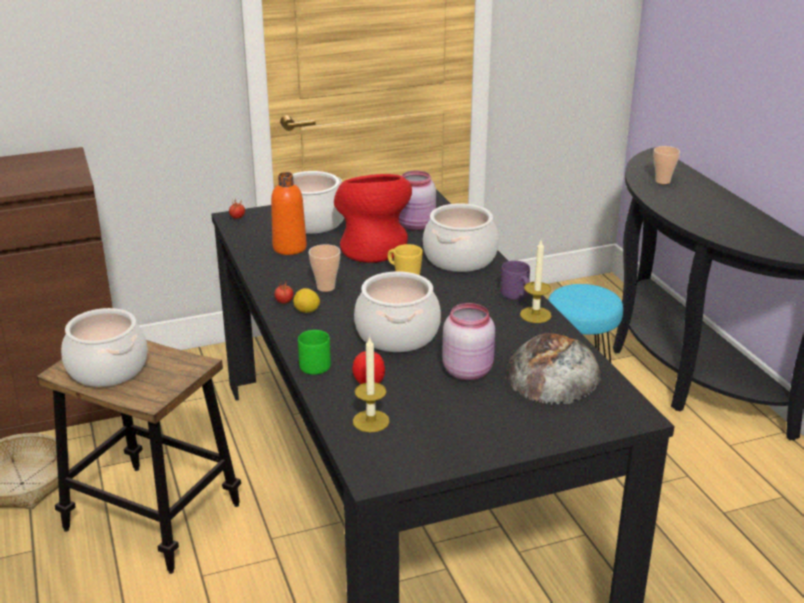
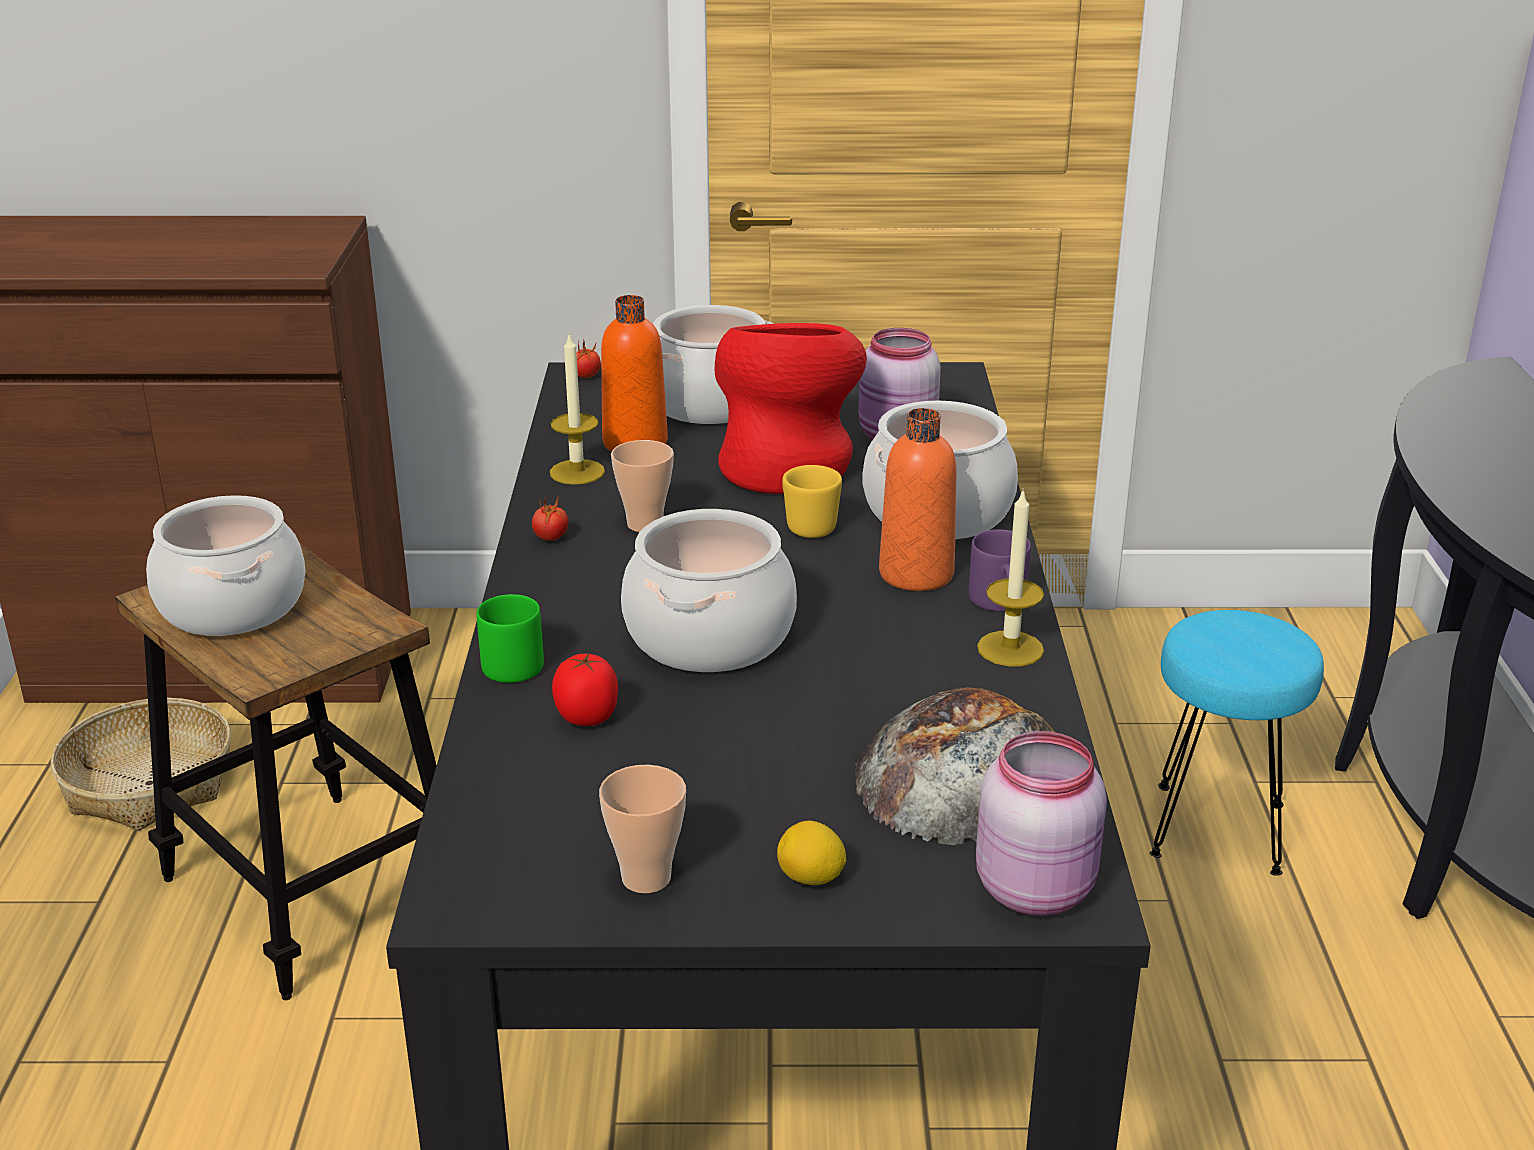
camera: 20 degrees right, 0 degrees up
lemon [293,288,320,313] -> lemon moved to [777,821,846,885]
candle [353,336,390,432] -> candle moved to [550,332,605,485]
pink jar [442,303,495,380] -> pink jar moved to [976,731,1107,916]
cup [653,146,680,184] -> cup moved to [599,765,686,893]
none -> orange bottle [879,408,957,591]

